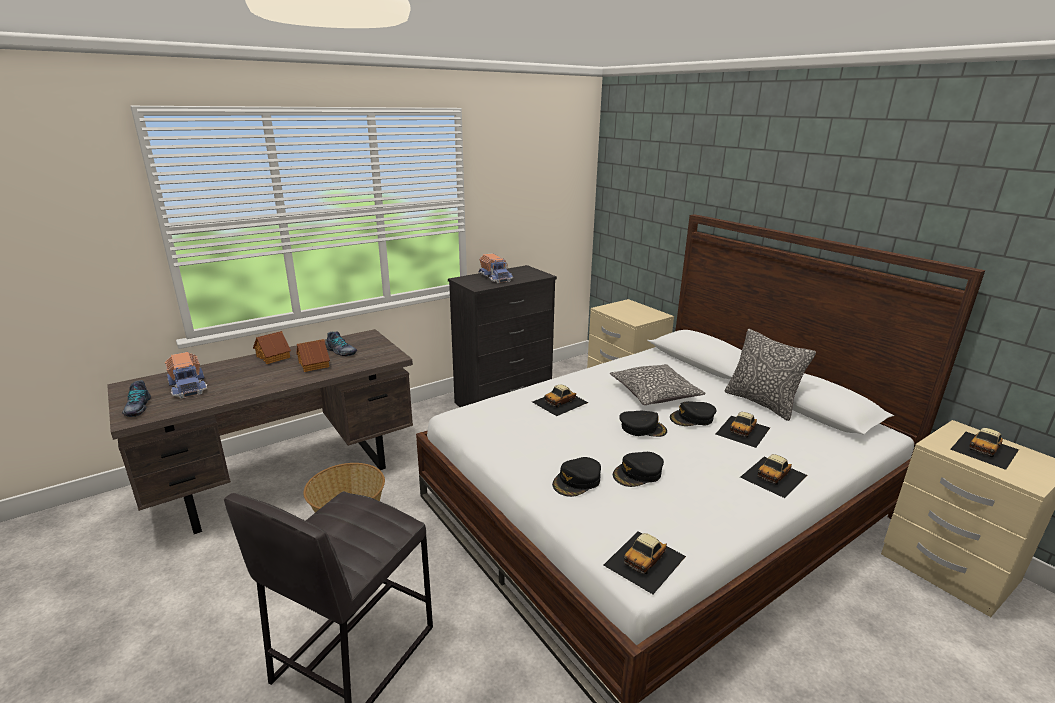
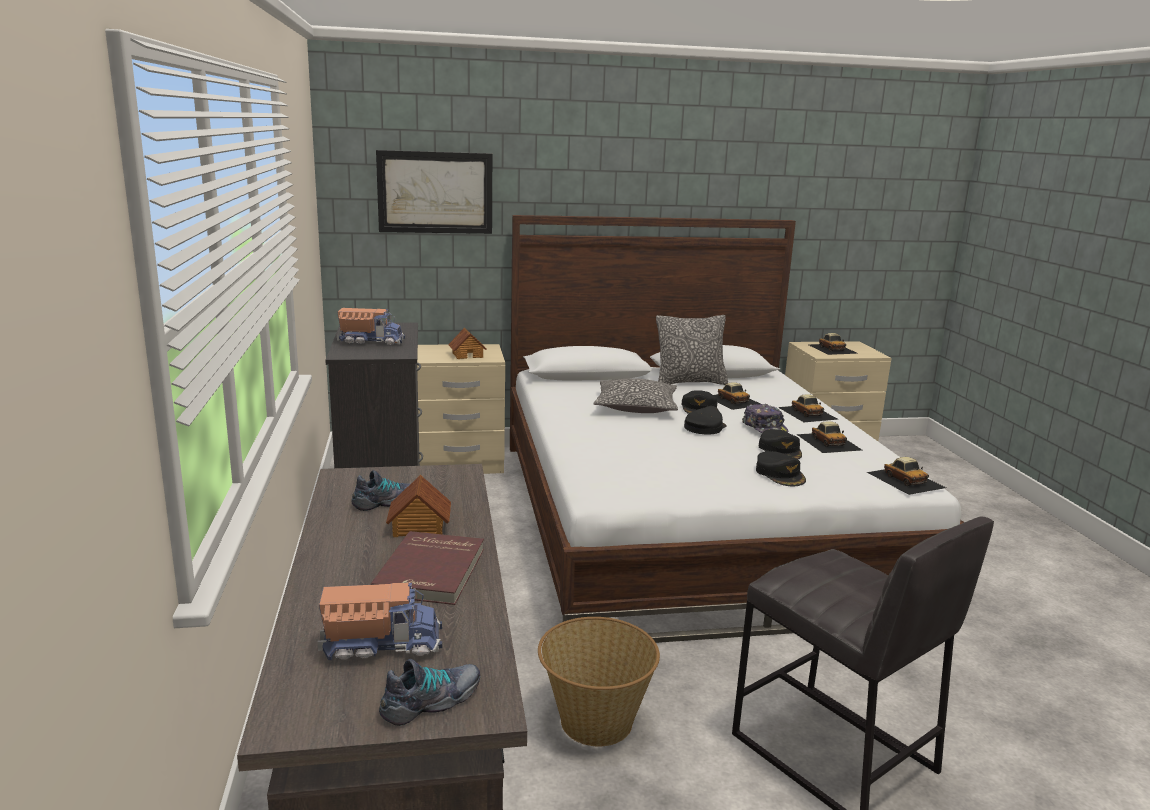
camera: 65 degrees left, 5 degrees down
shoe [122,380,151,417] -> shoe turned 45 degrees counterclockwise [379,659,480,726]
toy house [253,331,291,364] -> toy house moved to [448,327,486,359]
toy car [532,385,589,416] -> toy car moved to [796,421,862,453]
none -> red book [370,531,484,605]
none -> picture [376,150,492,234]
none -> cap [742,404,788,433]

